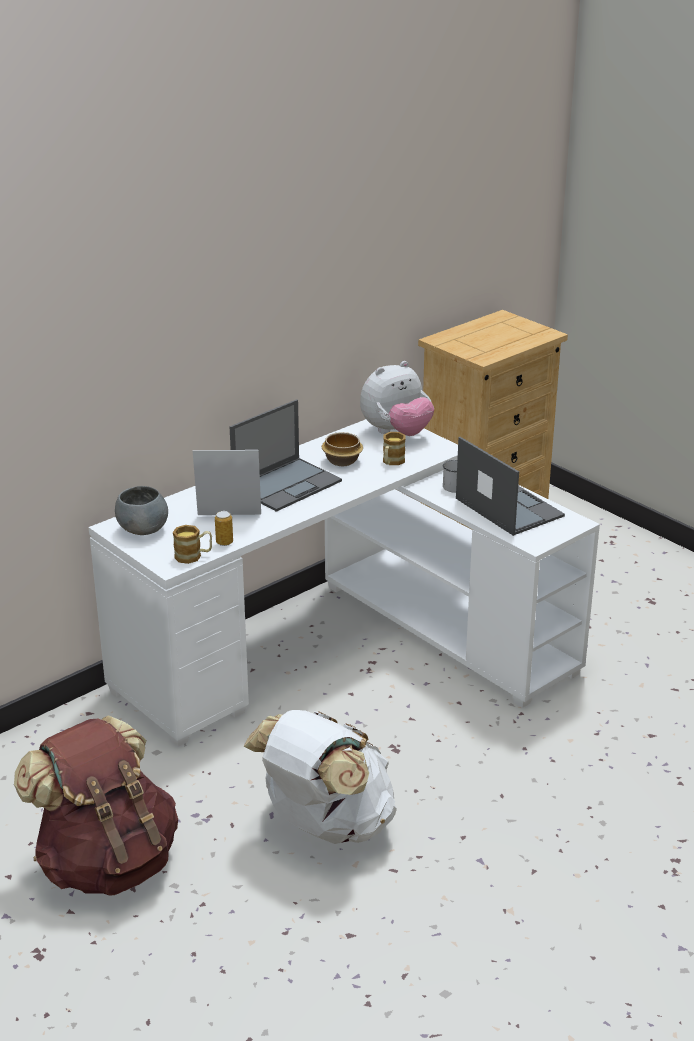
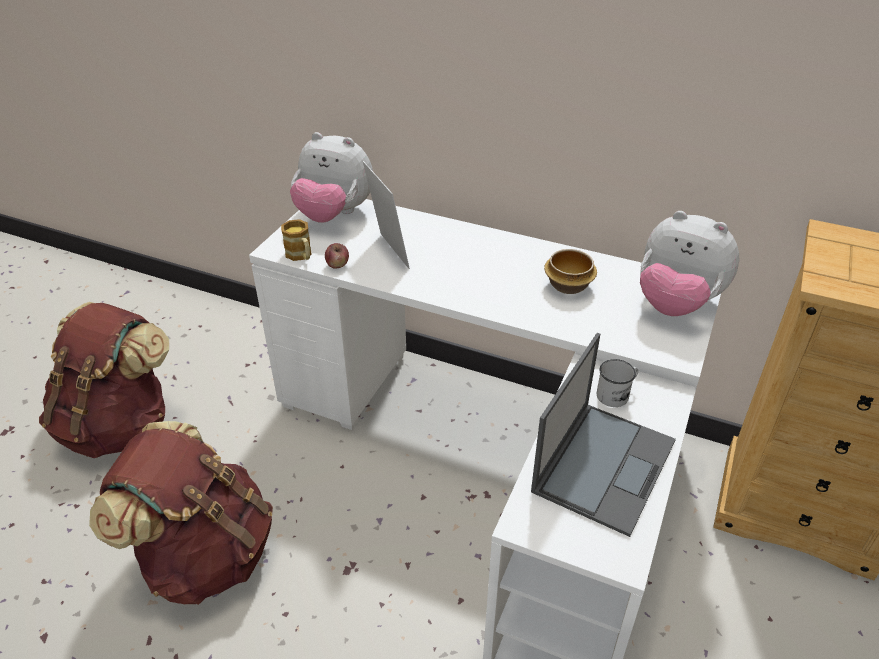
camera: 65 degrees right, 10 degrees up
grey bowl [115,486,168,535] -> plush toy [290,132,373,223]
can [215,511,233,546] -> apple [325,243,349,269]
laptop [229,399,342,512] -> none
white backpack [244,710,397,844] -> brown backpack [89,421,273,605]
mug [383,432,406,465] -> none

